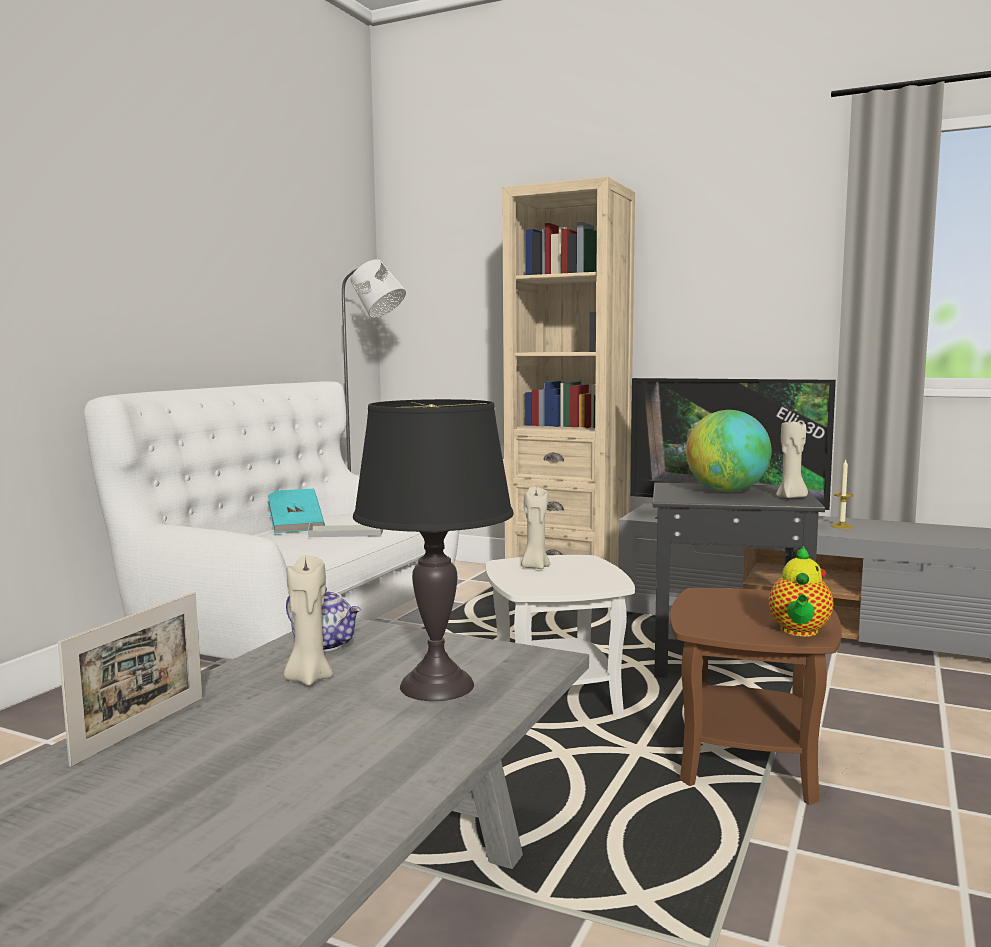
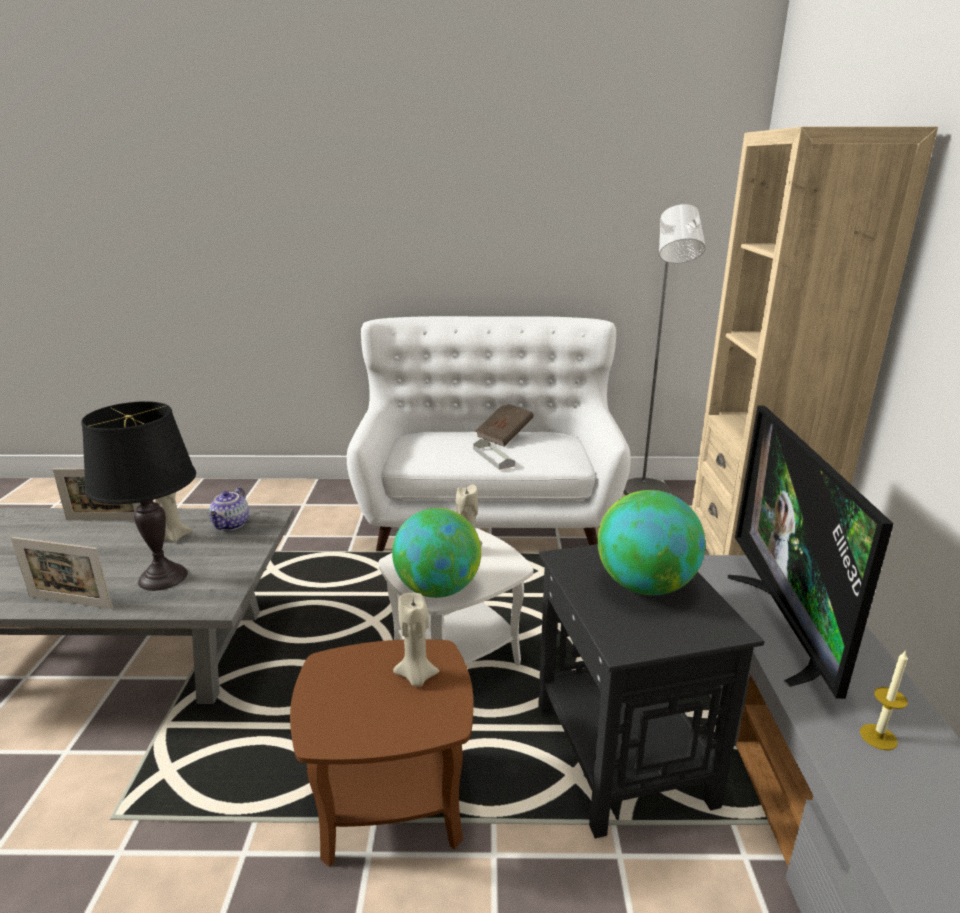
camera: 65 degrees right, 15 degrees up
turquoise book [268,489,325,533] -> brown book [476,404,534,446]
teapot [769,546,833,637] -> none
beige candle [776,422,808,498] -> beige candle moved to [393,593,439,687]
none -> picture frame [11,537,113,609]
none -> globe [392,508,481,598]

